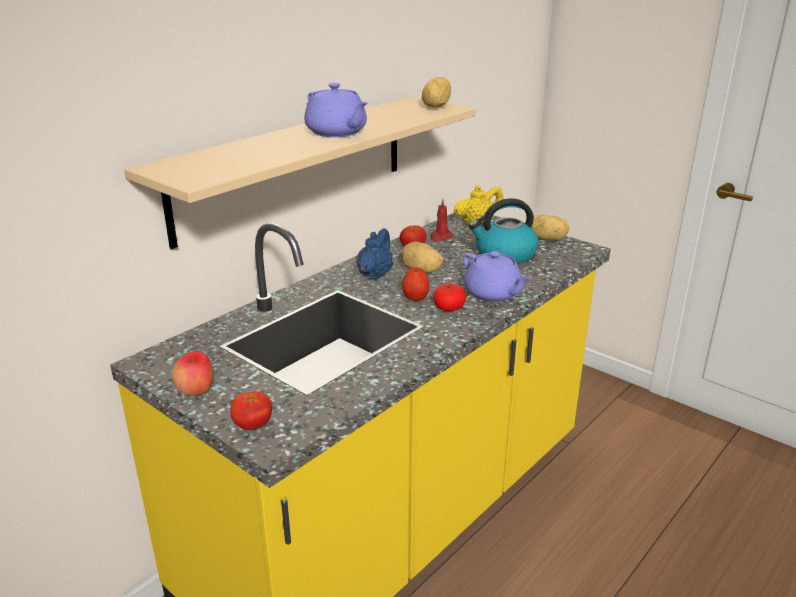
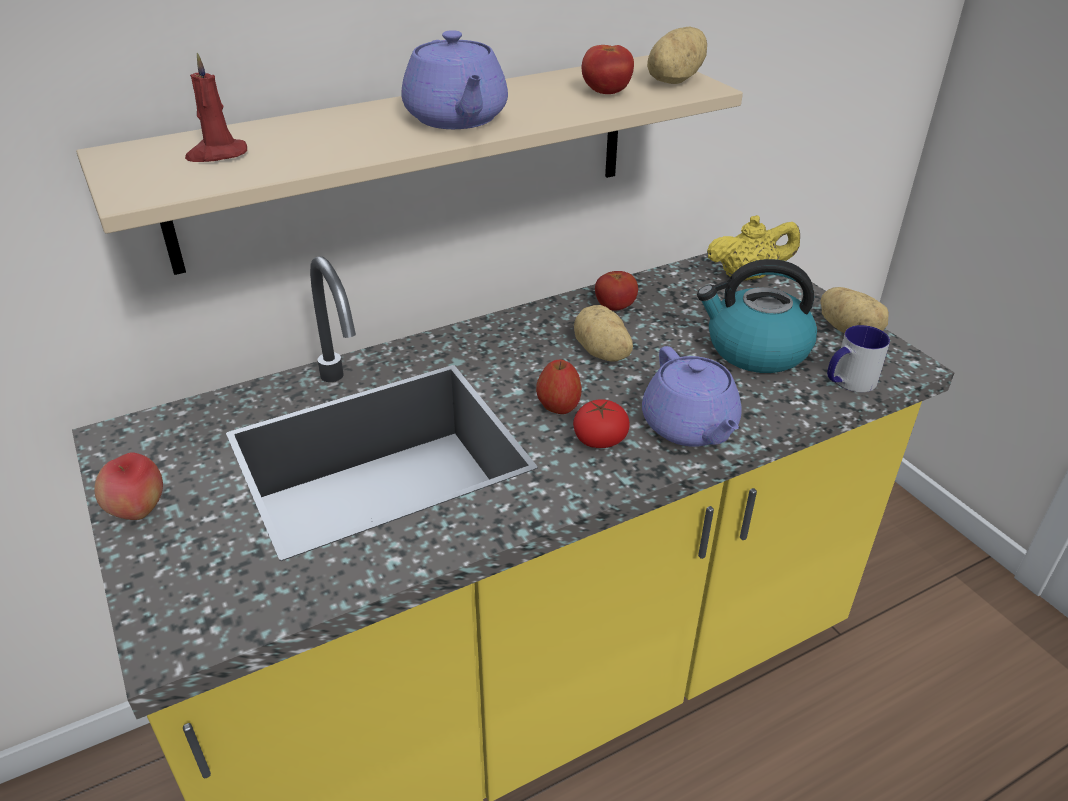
camera: 20 degrees right, 10 degrees up
tomato [230,391,272,430] -> tomato moved to [582,45,634,94]
blue teapot [356,228,393,280] -> none
red candle [431,198,454,241] -> red candle moved to [185,53,247,162]
none -> mug [827,325,890,392]

